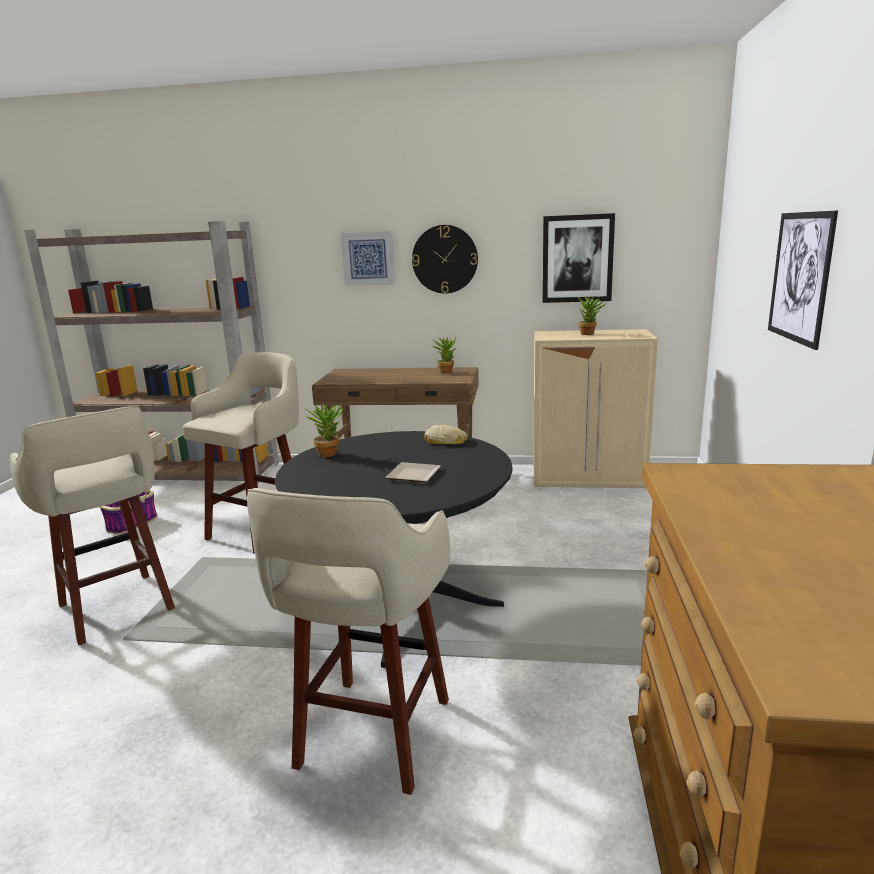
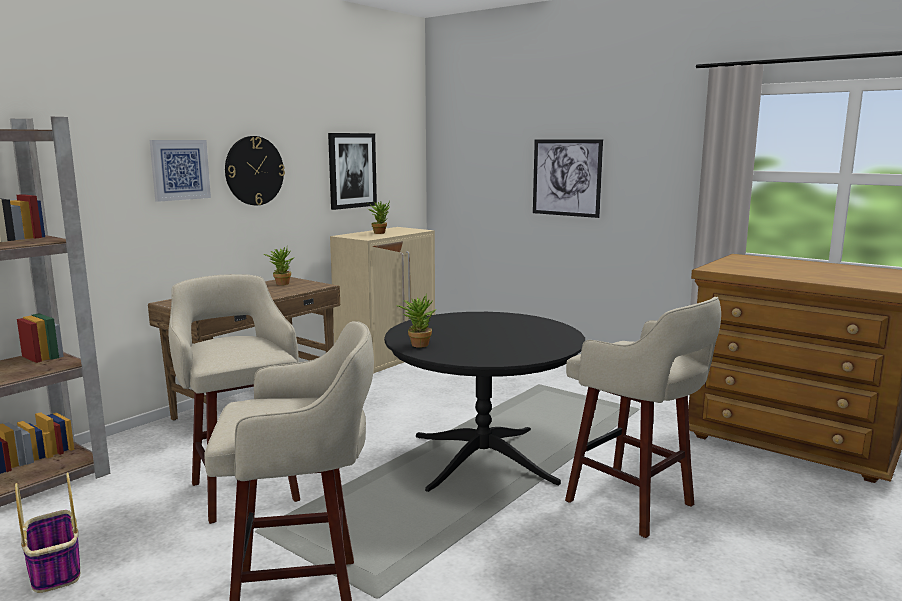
camera: 60 degrees left, 5 degrees down
plate [385,462,441,482] -> none
bread [424,425,467,444] -> none

